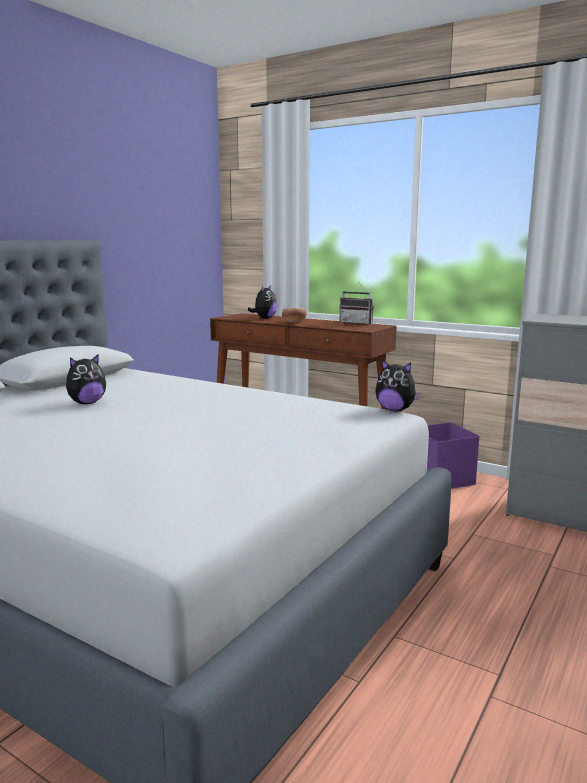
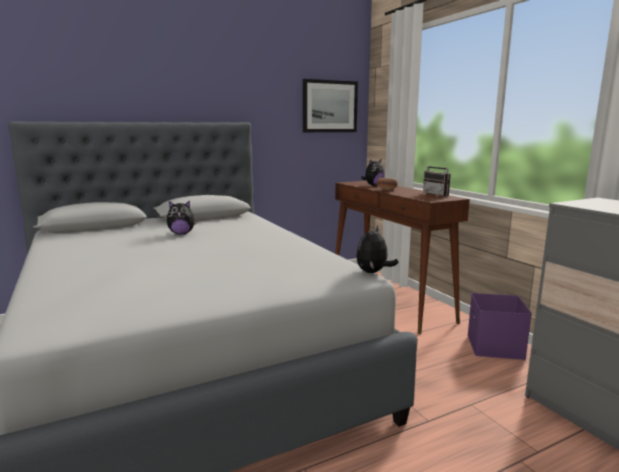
camera: 30 degrees right, 0 degrees up
plush toy [375,360,422,411] -> plush toy turned 60 degrees clockwise [356,225,398,273]
none -> picture [303,79,358,132]

